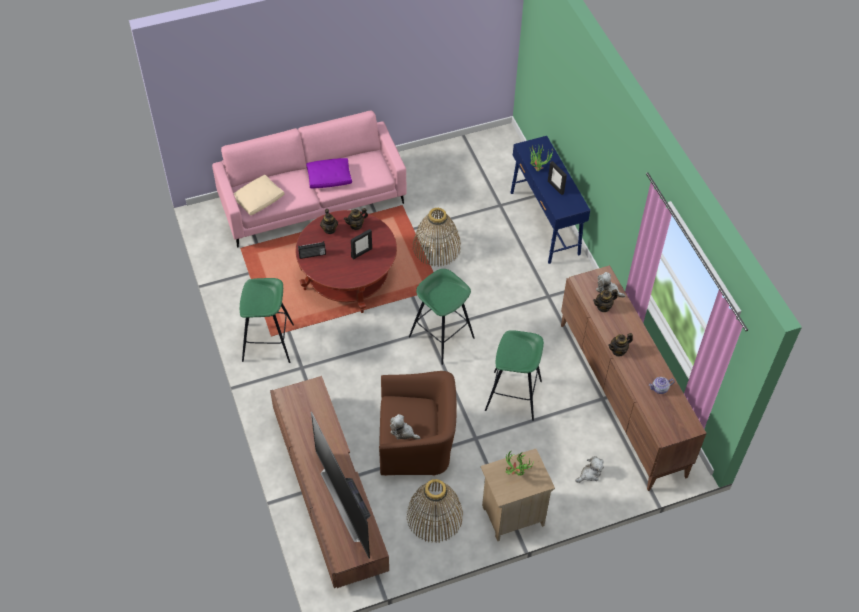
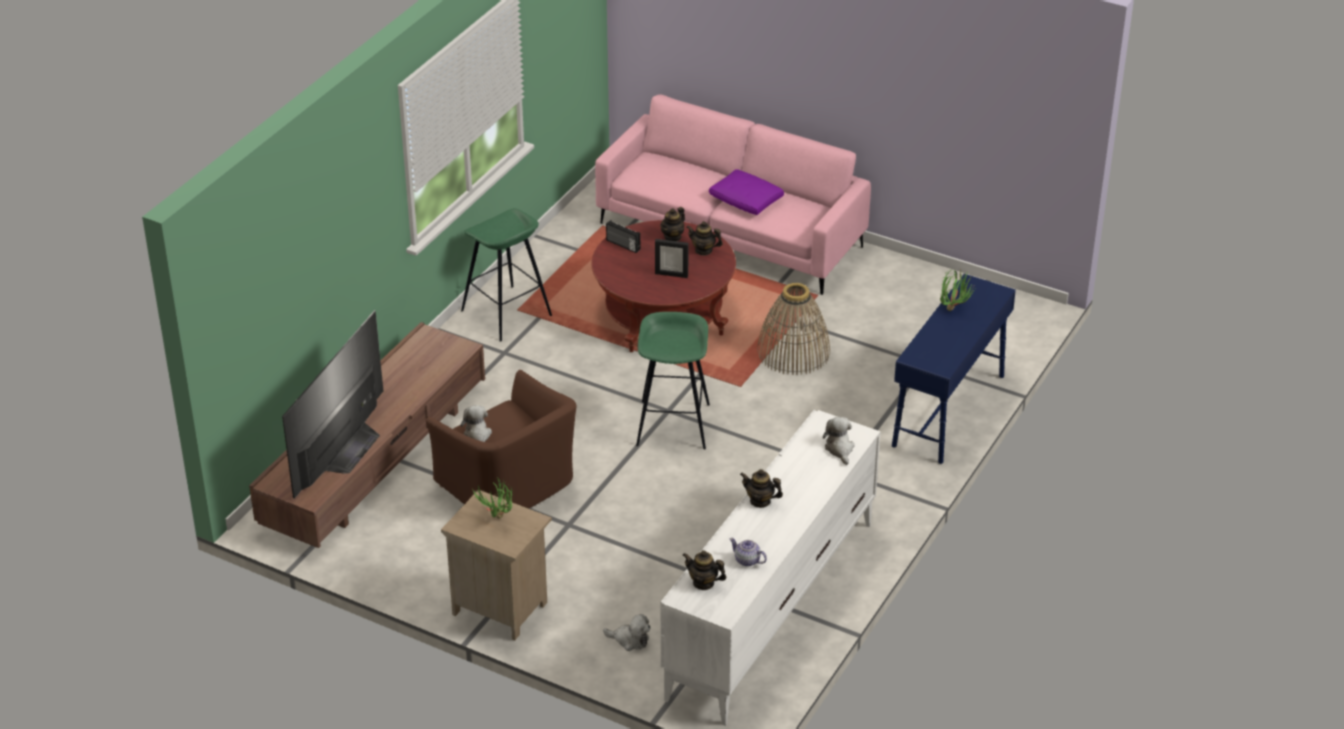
camera: 50 degrees right, 15 degrees down
beige pillow [234,175,285,216] -> none
basket [407,479,463,543] -> none
green stool [485,330,544,421] -> none
picture frame [548,161,567,195] -> none
brown cabinet [561,265,707,491] -> white cabinet [661,410,881,726]
teapot [593,289,618,312] -> teapot moved to [682,550,726,590]

